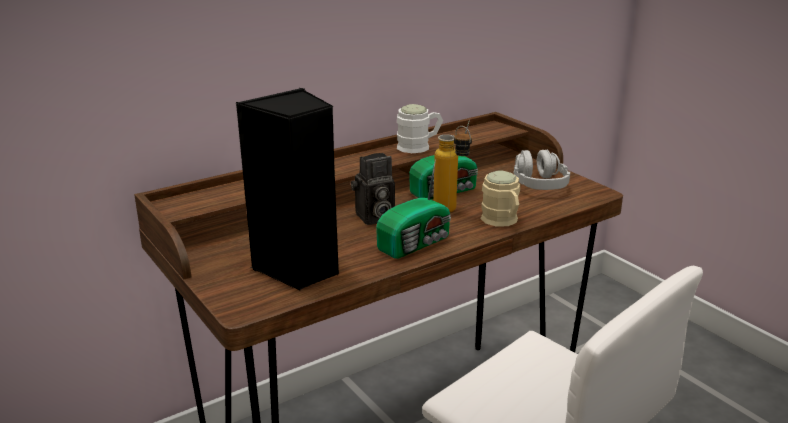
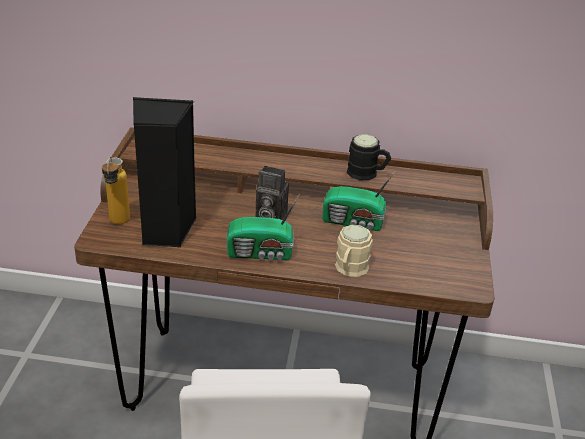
camera: 40 degrees right, 10 degrees up
white mug [397,104,443,153] -> black mug [347,134,391,180]
bottle [433,126,472,212] -> bottle moved to [102,157,130,224]
grey headphones [513,150,570,190] -> none

